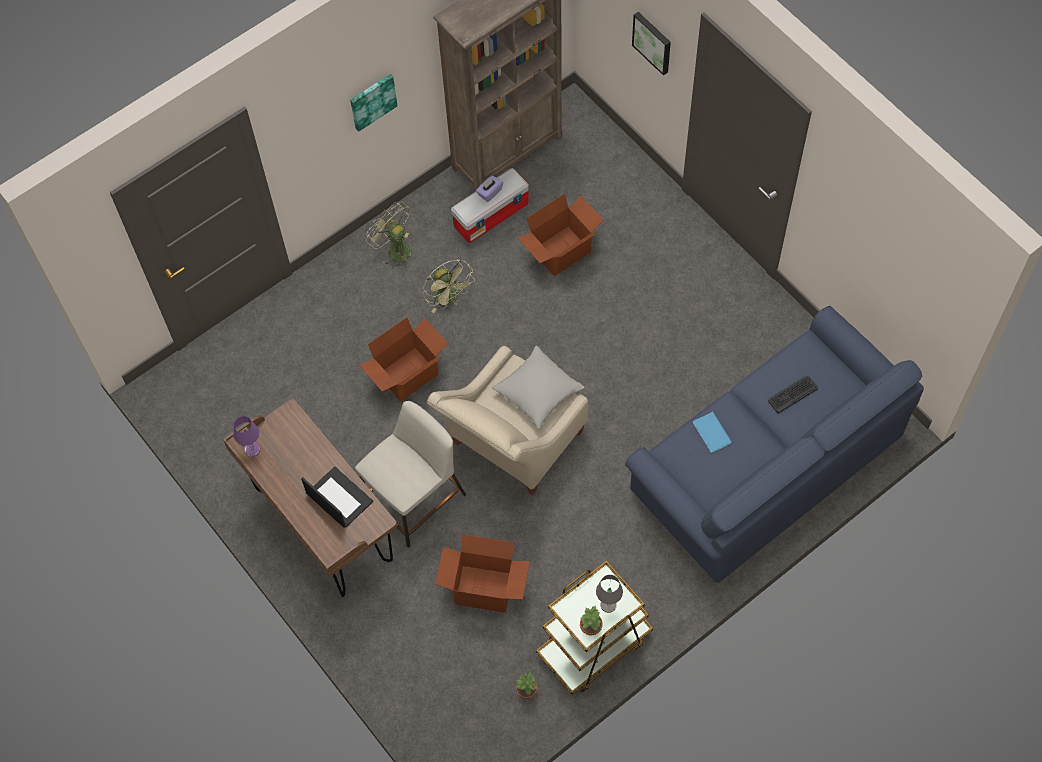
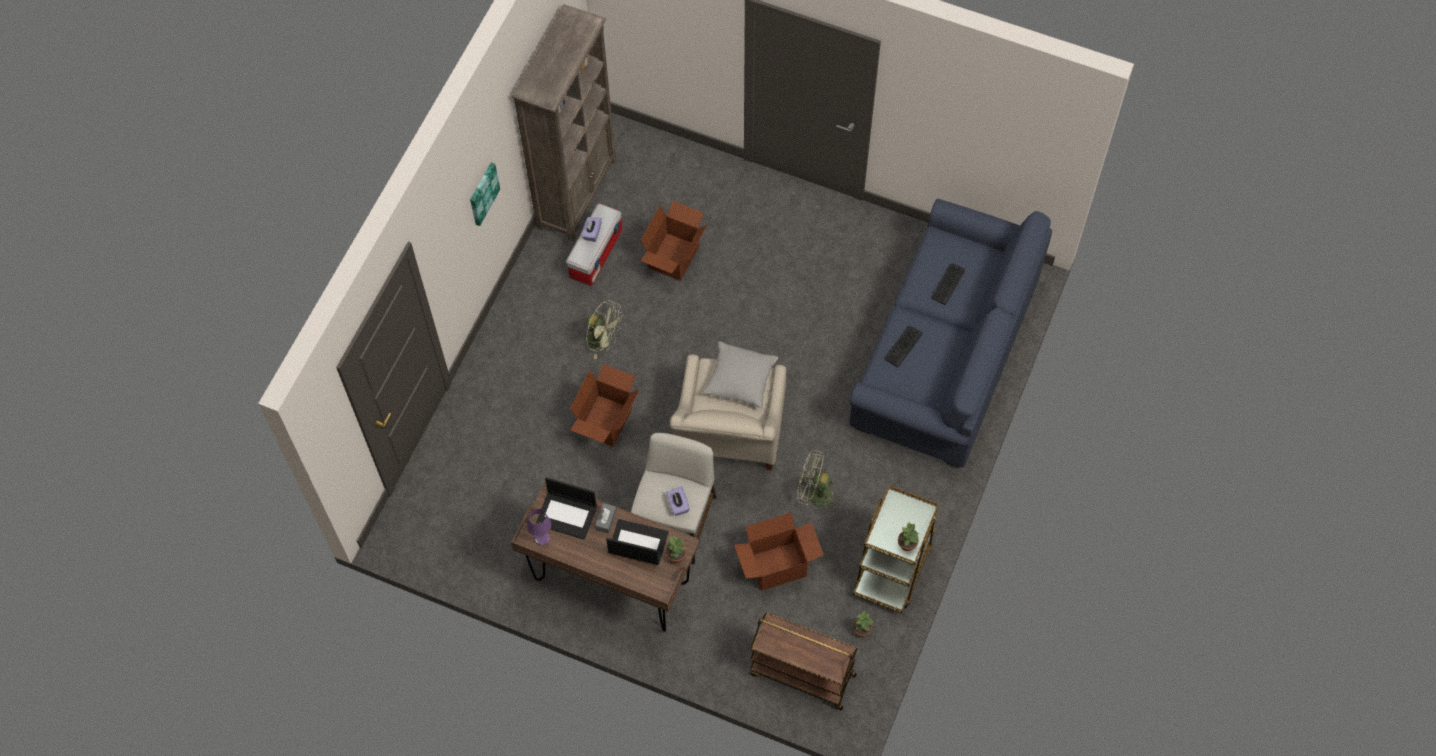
camera: 30 degrees left, 0 degrees up
green fan [366,202,412,269] -> green fan moved to [797,450,839,514]
grey table lamp [596,575,623,613] -> none
picture [632,12,671,76] -> none
blue book [693,412,732,453] -> keyboard [885,326,923,367]
none -> laptop [536,477,597,540]
none -> grey tissue box [595,503,616,533]
none -> potted plant [666,536,687,563]
none -> purple tissue box [667,486,690,516]
none -> brown cart [749,613,858,710]

